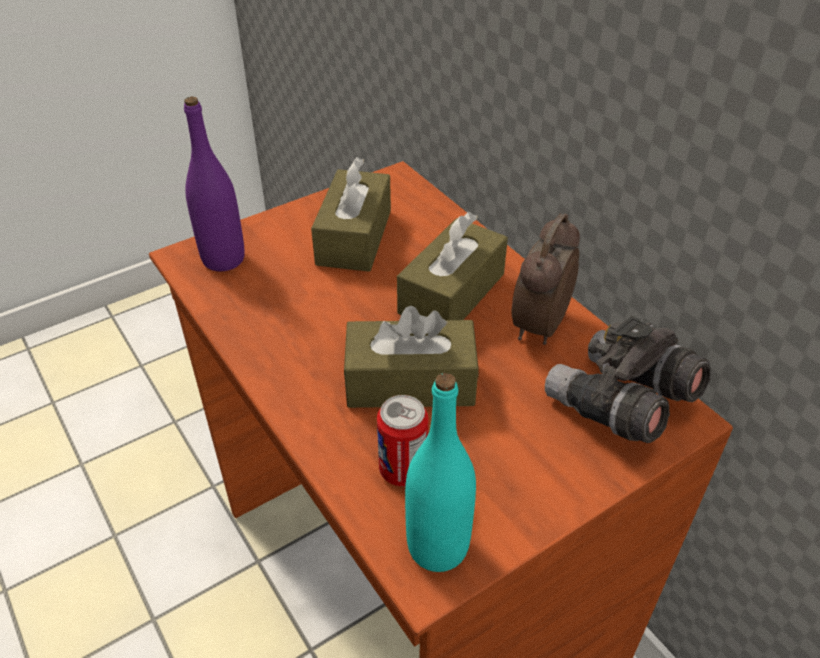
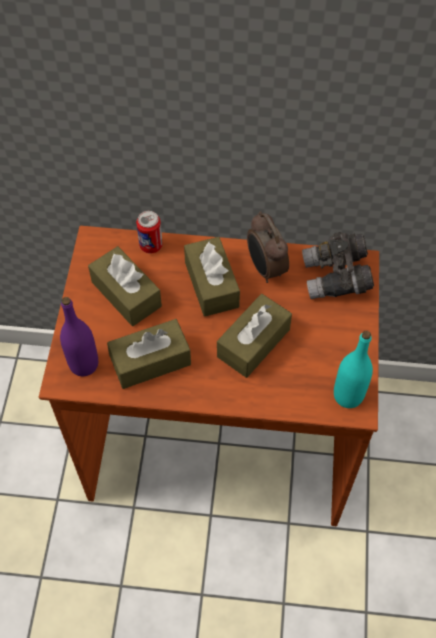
camera: 50 degrees left, 15 degrees up
can [377,395,428,486] -> can moved to [136,211,163,253]
none -> brown tissue box [107,319,191,389]

